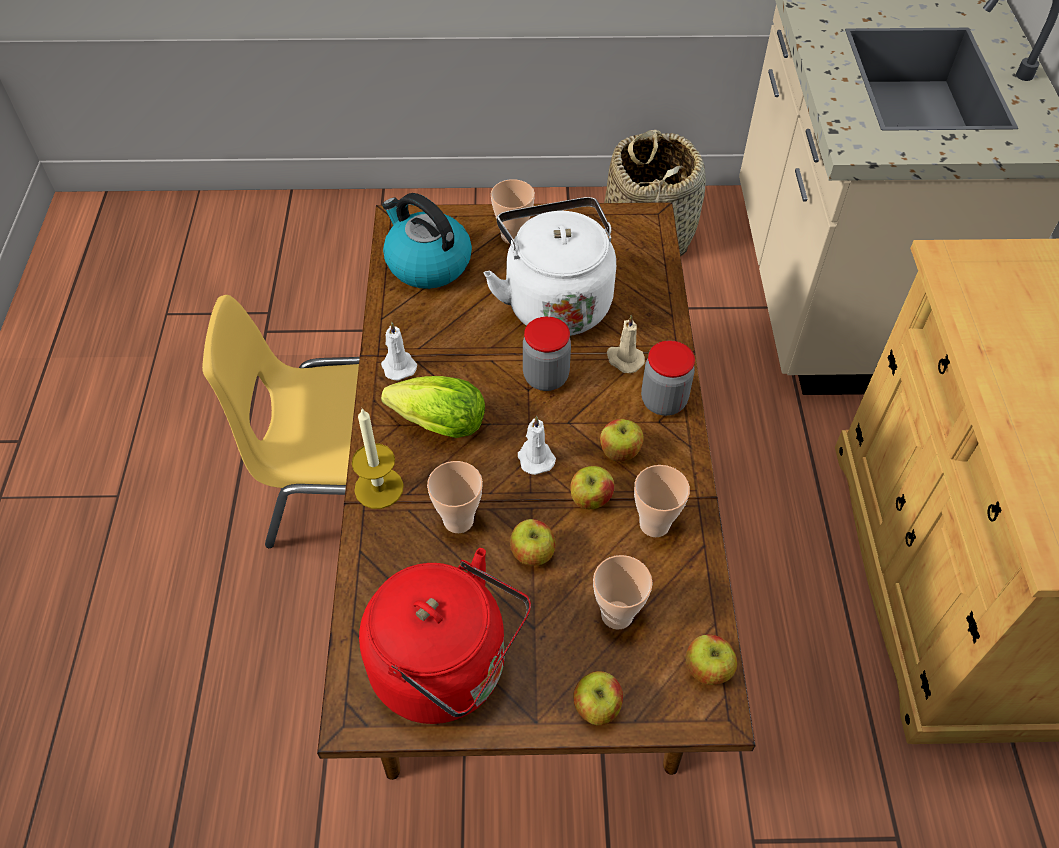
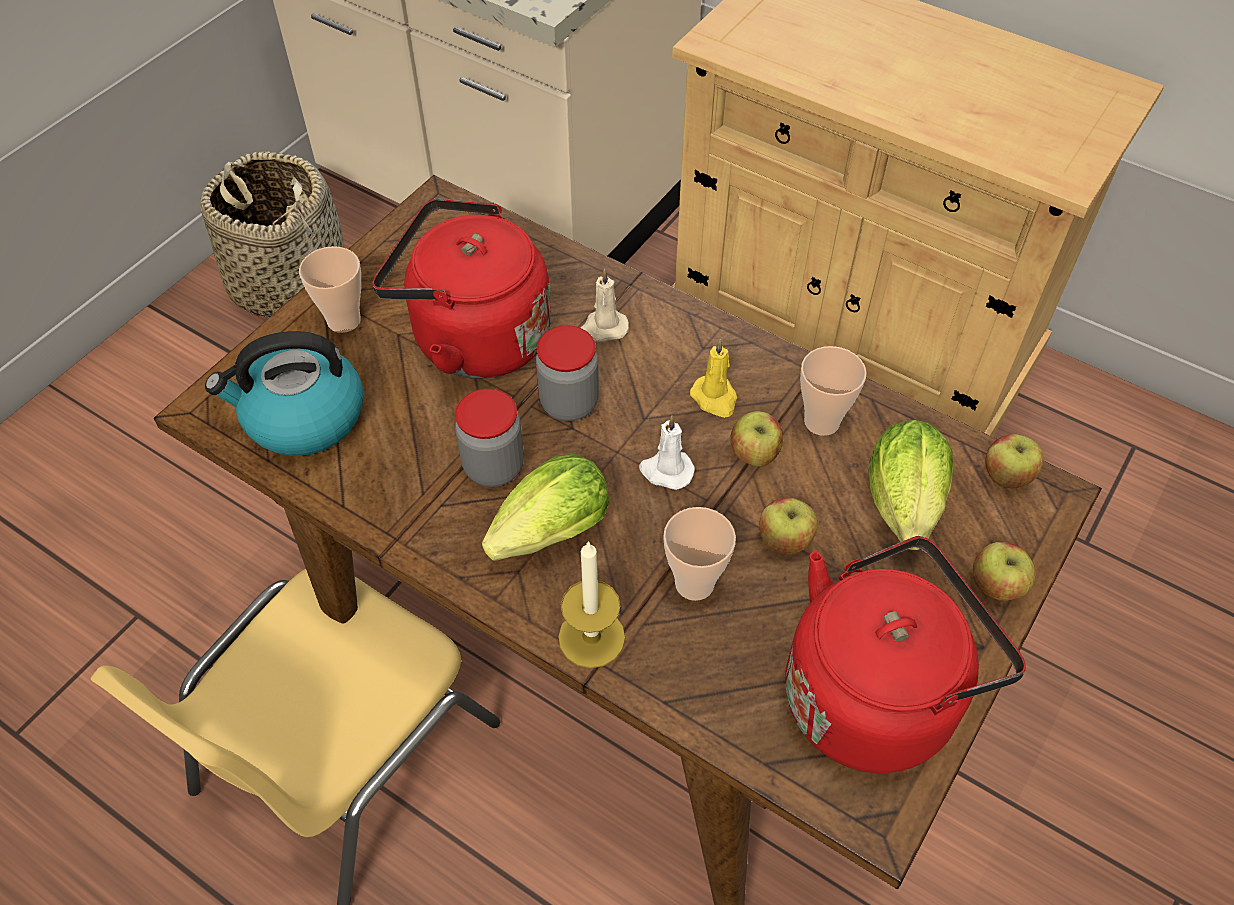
camera: 55 degrees left, 0 degrees up
white candle [381,322,417,381] -> none
white kettle [484,197,616,336] -> red kettle [372,198,551,379]
cup [593,555,653,630] -> lettuce [868,420,953,550]
apple [600,419,644,462] -> yellow candle [690,339,737,418]
jar [641,340,695,416] -> jar moved to [455,389,524,487]

